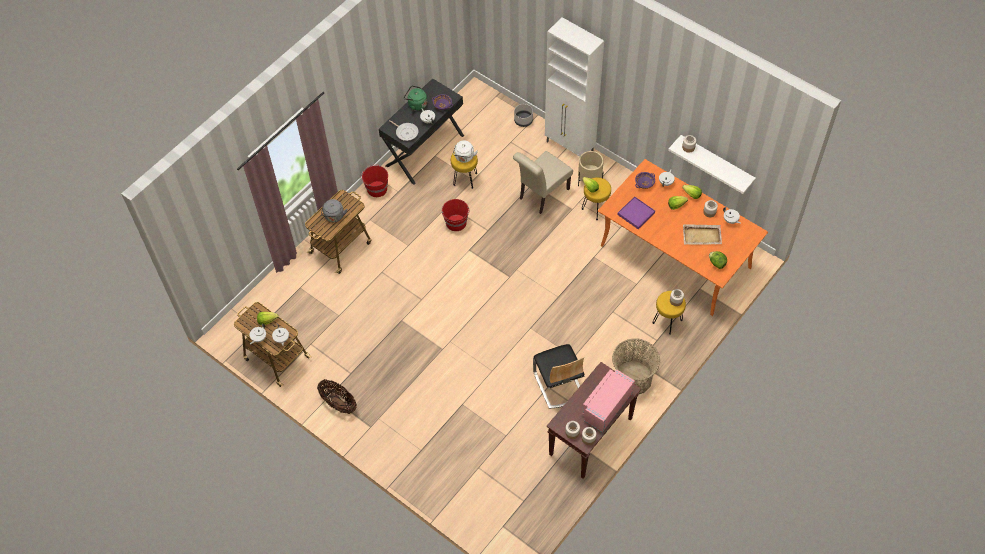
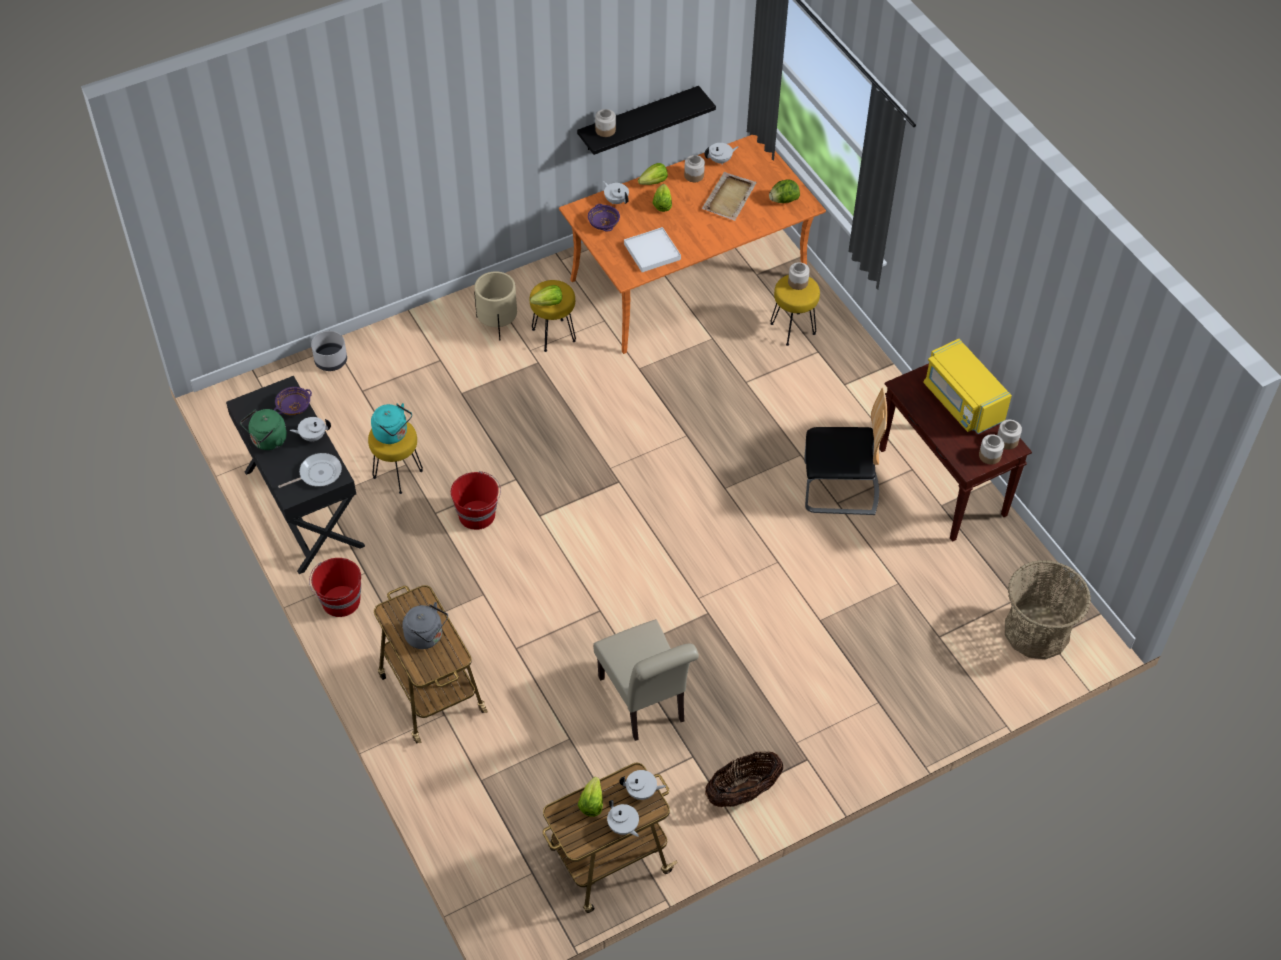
camera: 70 degrees left, 5 degrees down
white kettle [453,140,478,163] -> turquoise kettle [371,403,412,444]
beige chair [513,151,573,214] -> beige chair moved to [593,619,699,741]
white cabinet [545,17,604,156] -> none
pink microwave [582,369,635,432] -> yellow microwave [923,339,1012,434]
basket [612,338,660,394] -> basket moved to [1005,560,1091,659]
purple tray [618,196,655,229] -> white tray [624,227,681,272]
white shelf [668,135,756,194] -> black shelf [577,86,716,155]

